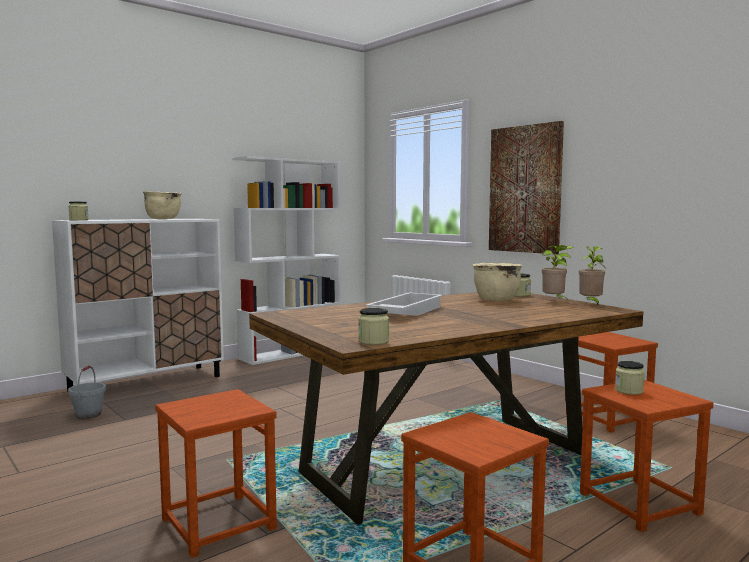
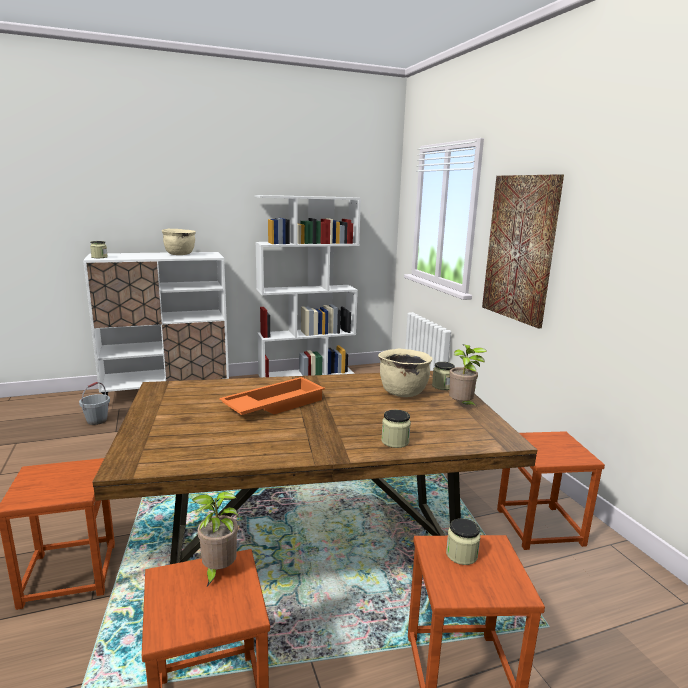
camera: 20 degrees right, 10 degrees up
jar [358,308,389,345] -> jar moved to [381,410,411,448]
white tray [365,292,443,316] -> orange tray [219,377,325,415]
potted plant [579,246,605,306] -> potted plant moved to [192,492,238,588]

